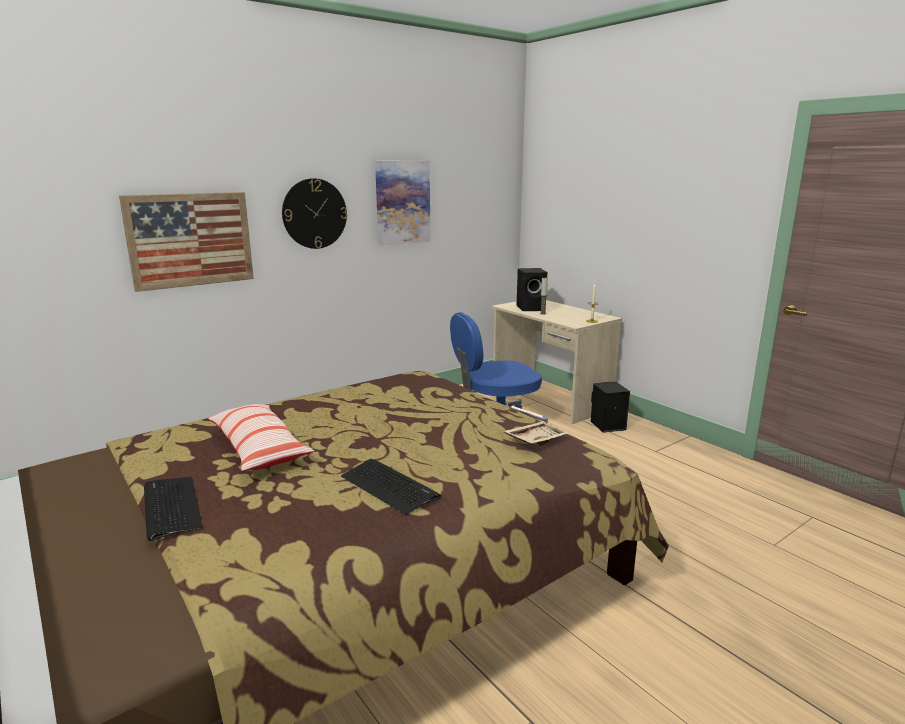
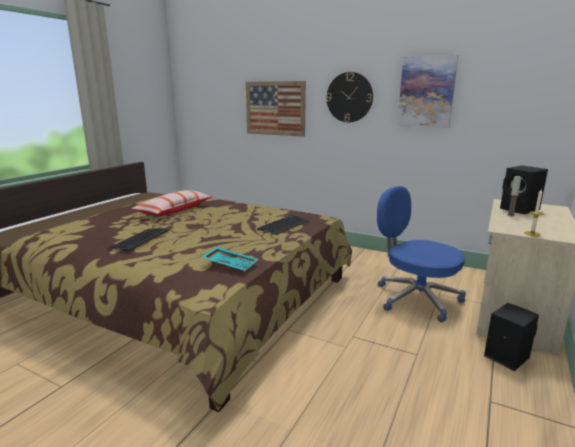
camera: 65 degrees right, 0 degrees up
keyboard [144,477,202,541] -> keyboard moved to [257,215,309,235]
beige tray [504,421,569,446] -> turquoise tray [201,247,258,271]

